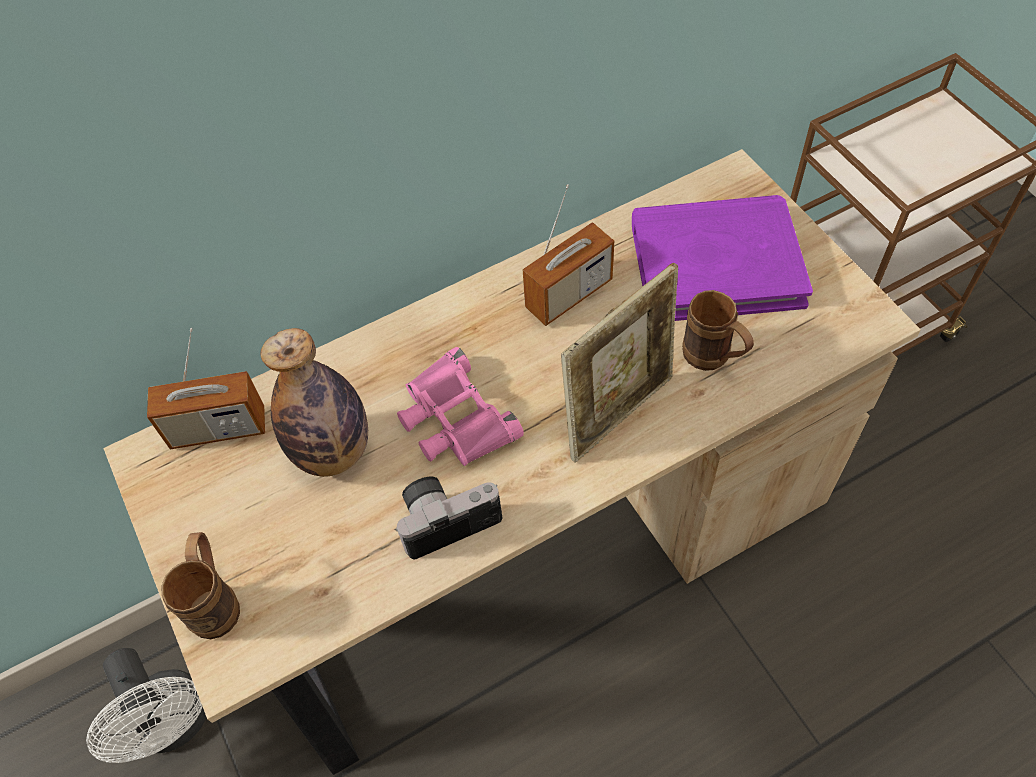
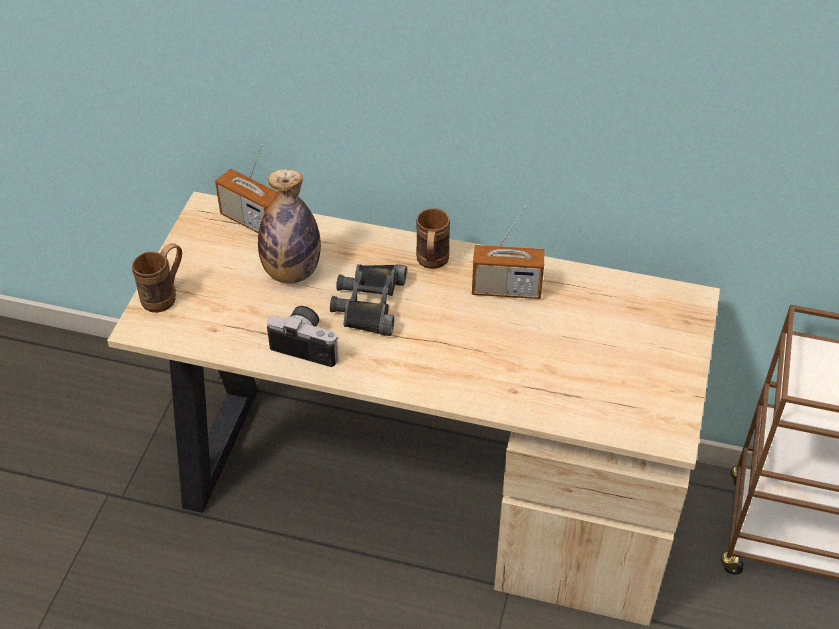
camera: 40 degrees right, 10 degrees down
white fan [86,648,206,763] -> none
pink binoculars [397,347,524,466] -> black binoculars [330,264,407,336]
picture frame [561,263,678,463] -> none
purple book [632,195,813,321] -> none
brown mug [682,290,754,371] -> brown mug moved to [416,208,450,269]

